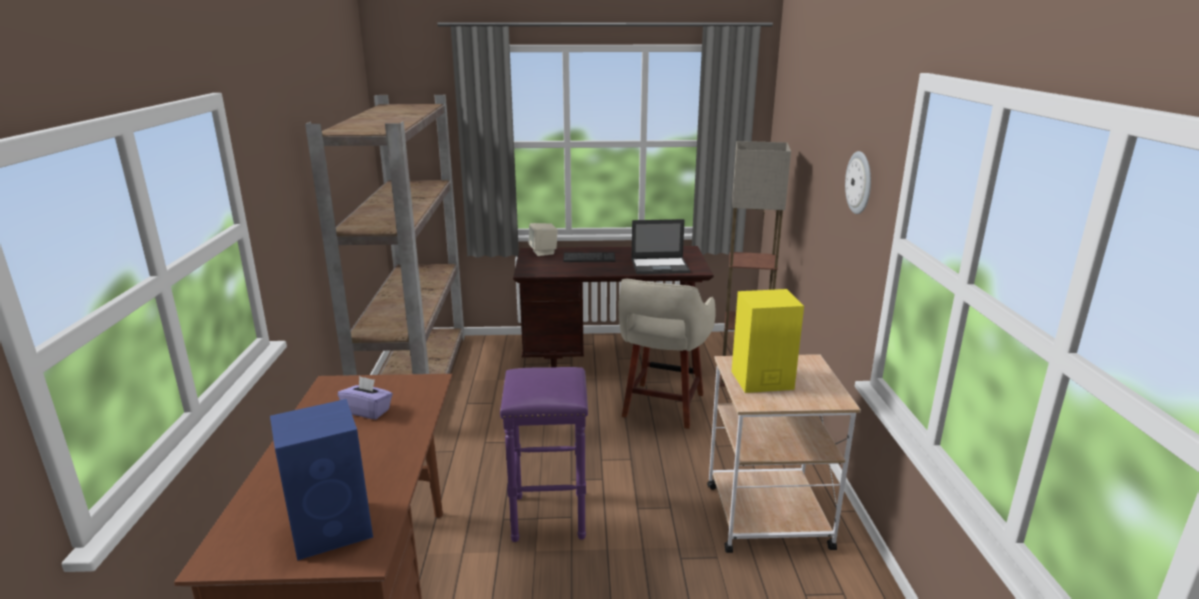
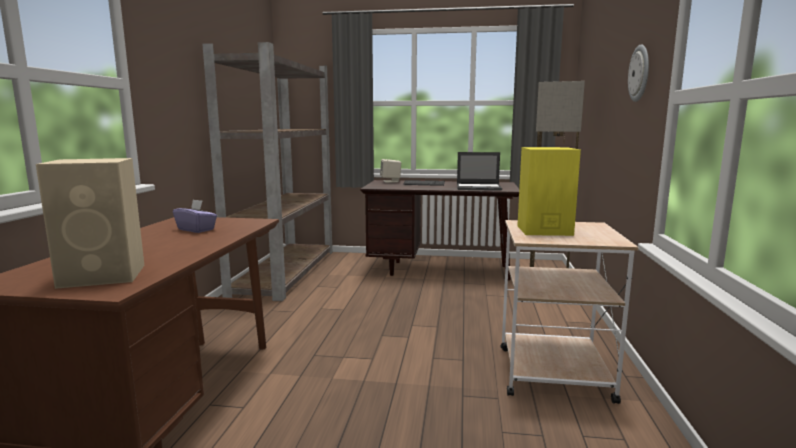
camera: 10 degrees right, 10 degrees down
blue speaker [270,399,373,561] -> beige speaker [36,158,144,289]
purple stool [500,367,588,542] -> none
beige stool [618,279,716,429] -> none

